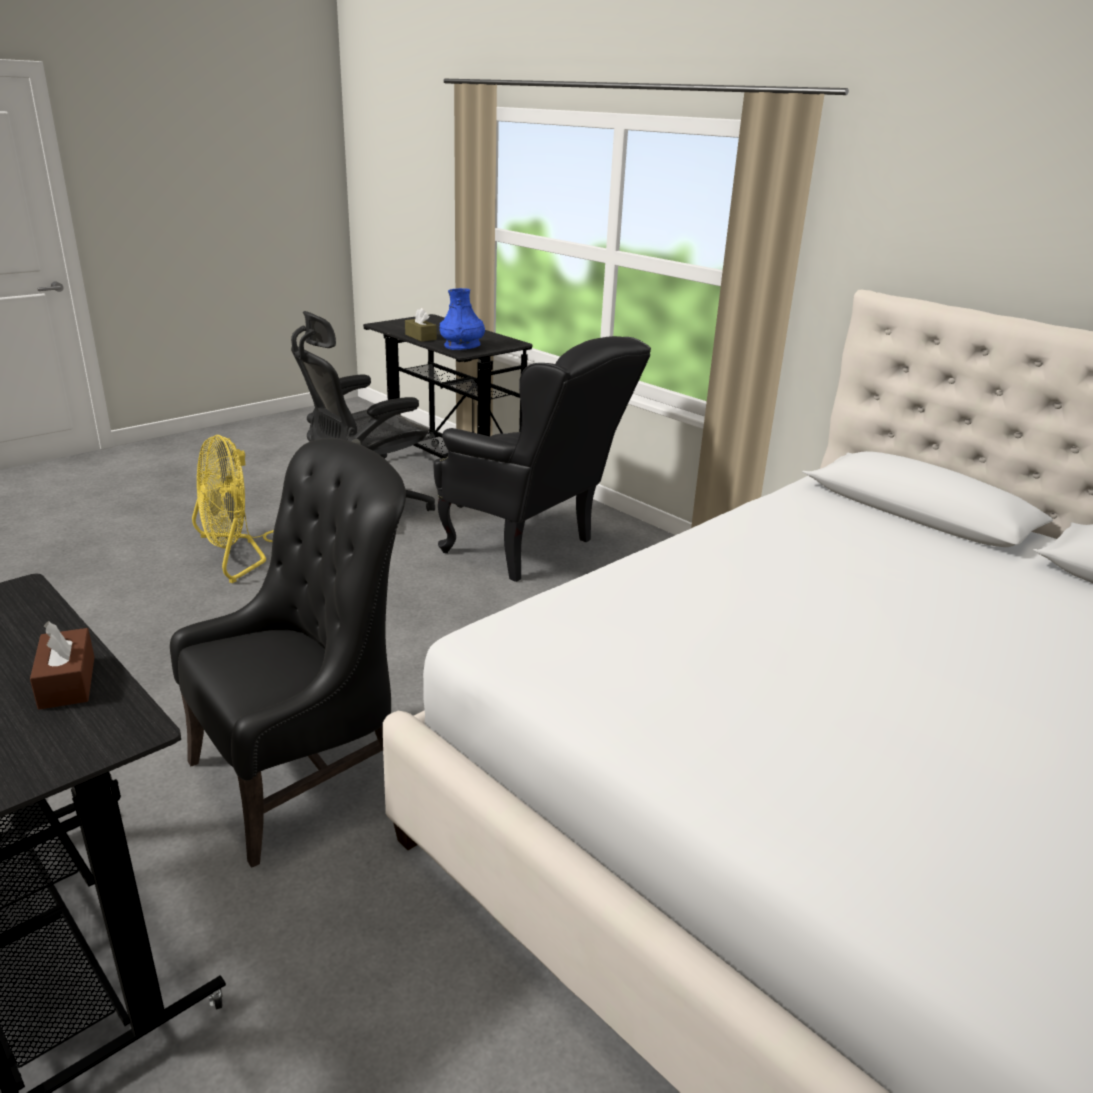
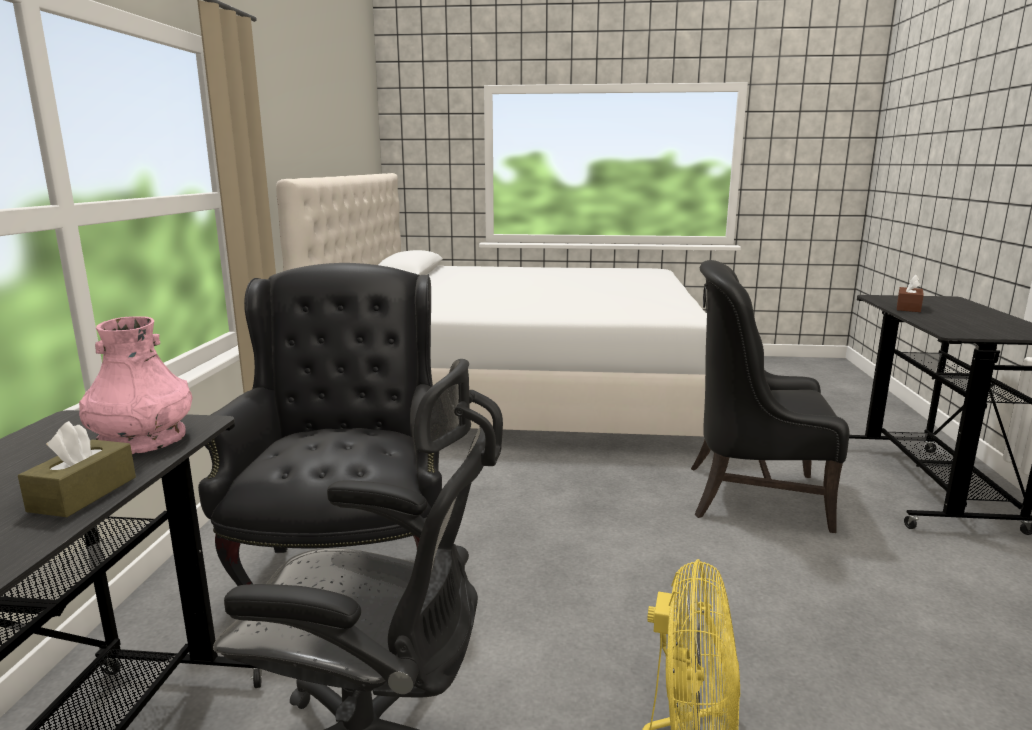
camera: 130 degrees left, 10 degrees down
blue vase [439,288,485,350] -> pink vase [79,316,192,454]

